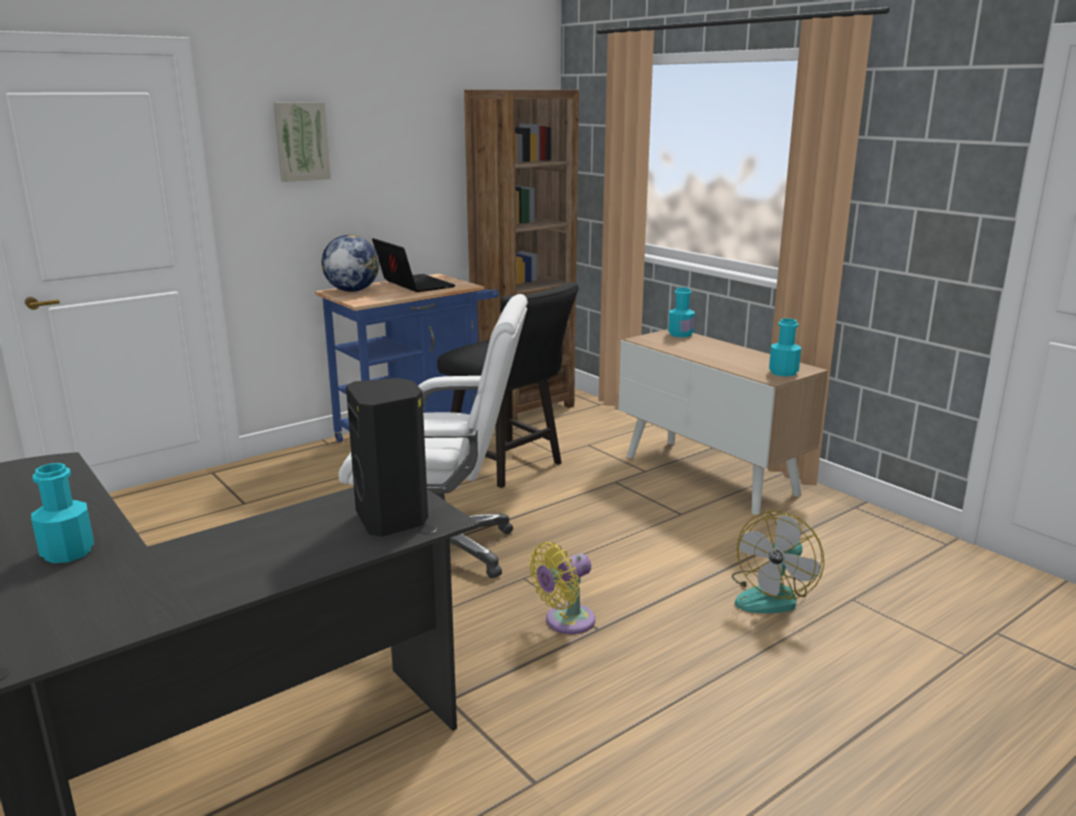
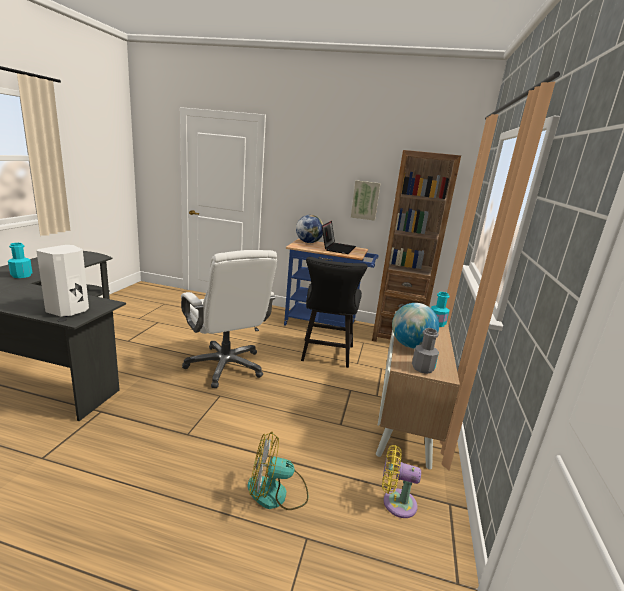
camera: 50 degrees right, 0 degrees up
picture [274,102,331,182] -> picture moved to [351,180,381,221]
black speaker [346,378,428,537] -> white speaker [37,245,89,317]
yellow fan [529,542,595,634] -> yellow fan moved to [382,445,421,518]
turquoise bottle [769,318,801,376] -> grey bottle [412,328,439,374]
none -> globe [392,303,439,349]

